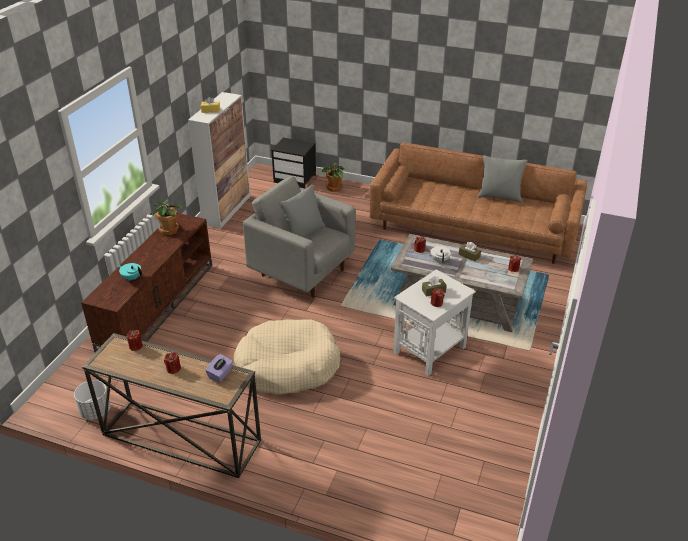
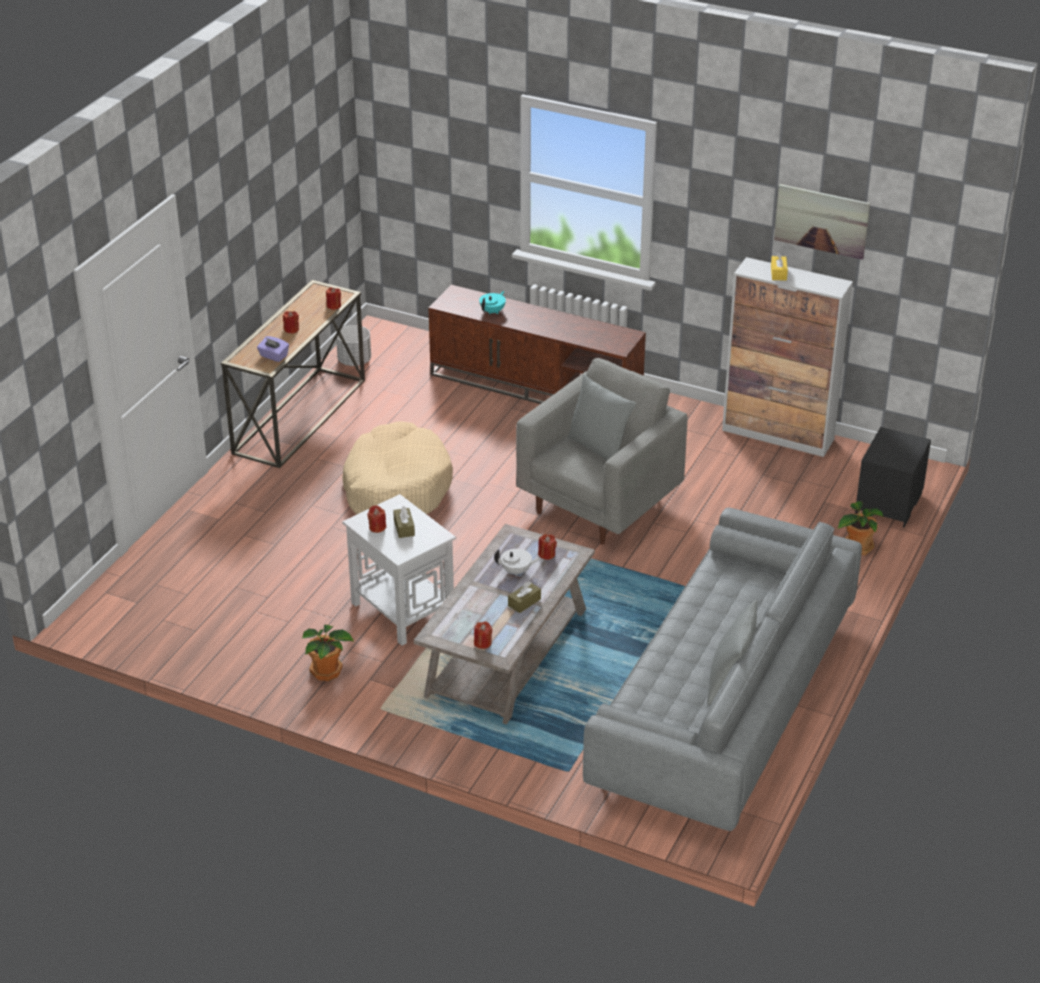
camera: 95 degrees right, 0 degrees up
potted plant [153,201,182,235] -> potted plant moved to [302,625,354,681]
brown sofa [370,143,587,264] -> grey sofa [583,508,862,831]
none -> picture [774,184,870,260]

